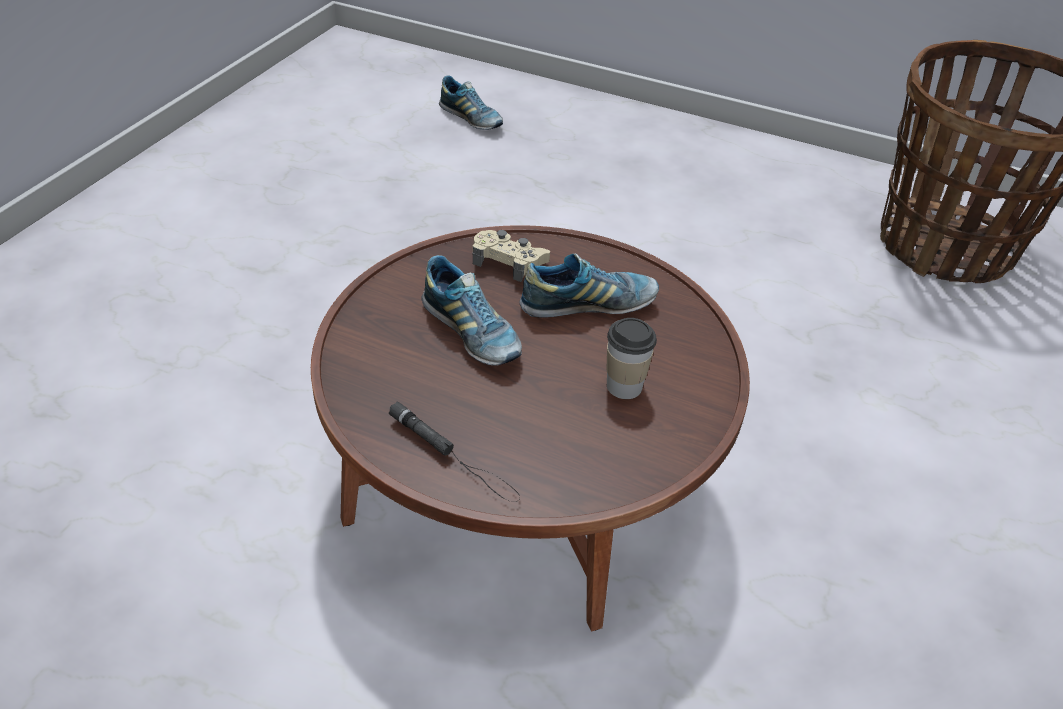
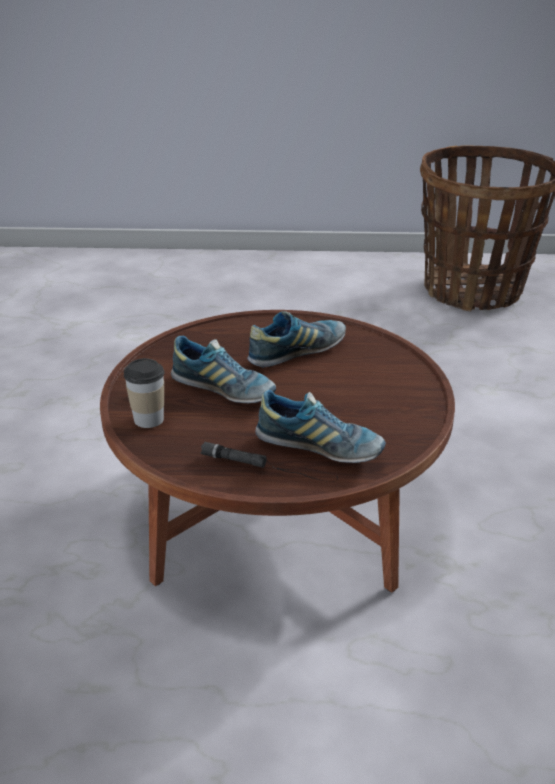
camera: 20 degrees left, 10 degrees down
shoe [439,75,503,130] -> shoe moved to [256,390,386,463]
beige game controller [472,230,550,282] -> none
cup [606,318,657,399] -> cup moved to [124,358,164,428]

